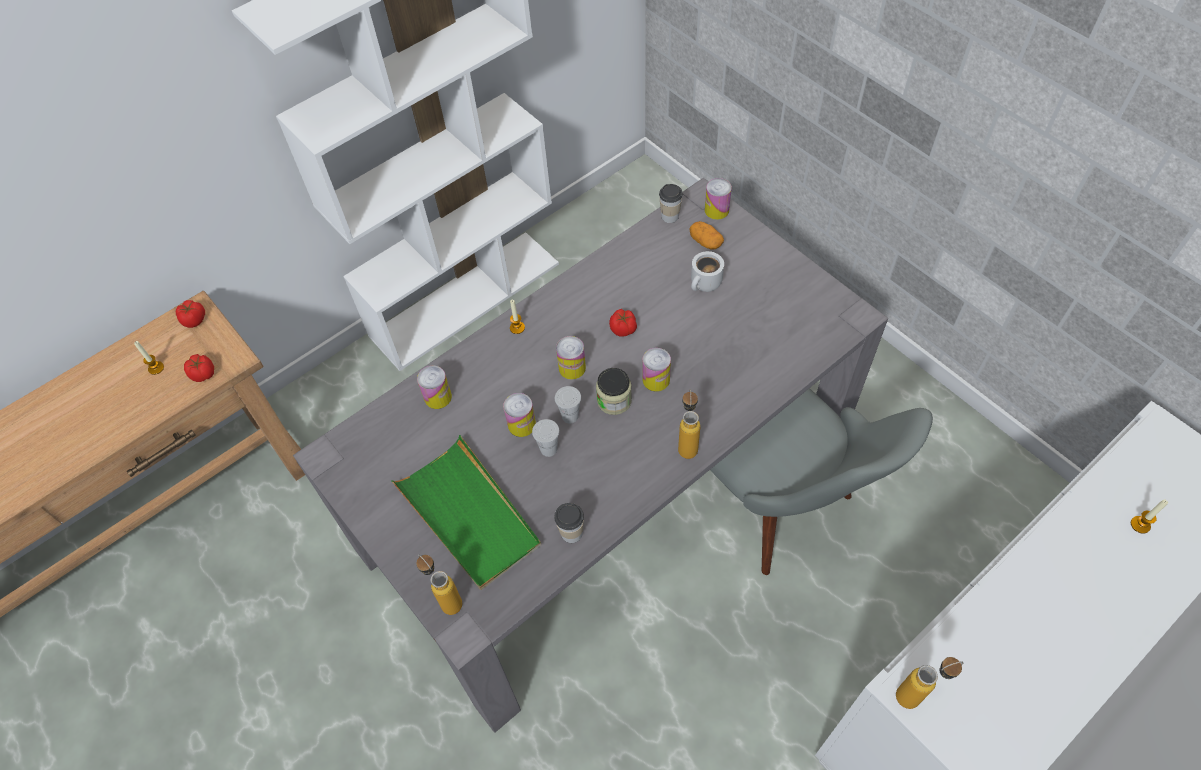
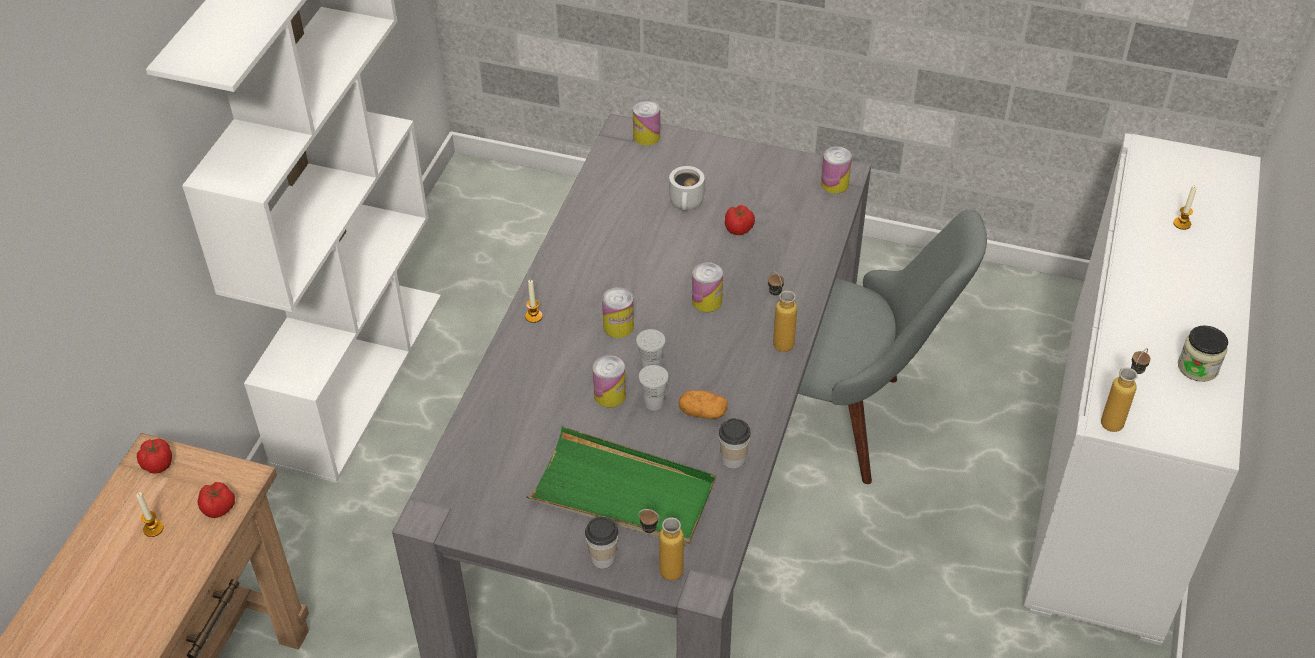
camera: 35 degrees left, 10 degrees down
can [417,366,452,409] -> can moved to [821,146,852,194]
jar [596,368,632,415] -> jar moved to [1178,325,1228,382]
tomato [609,309,637,336] -> tomato moved to [725,205,755,235]
cup [659,184,683,223] -> cup moved to [585,516,618,569]
potato [689,221,724,249] -> potato moved to [678,390,728,419]

